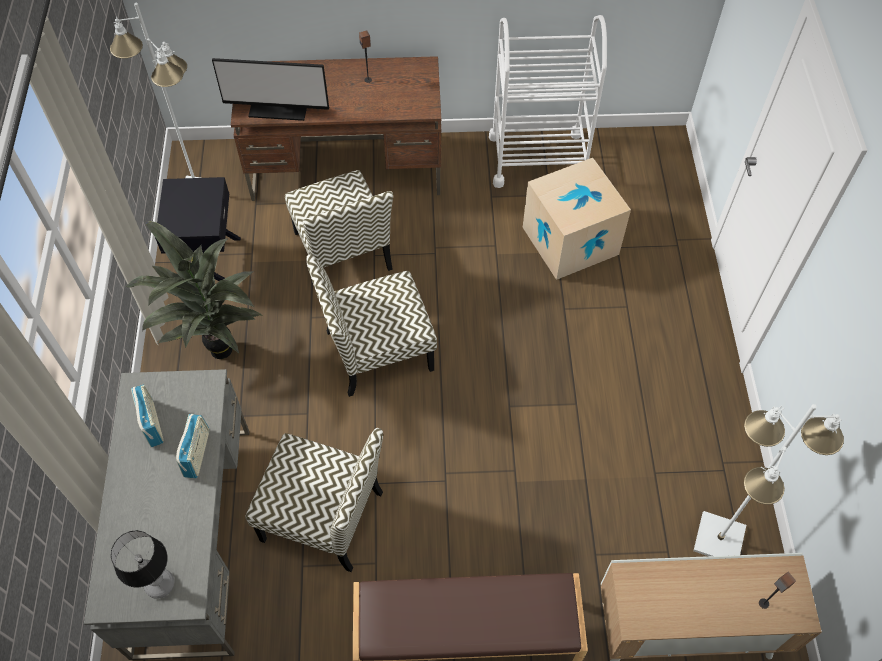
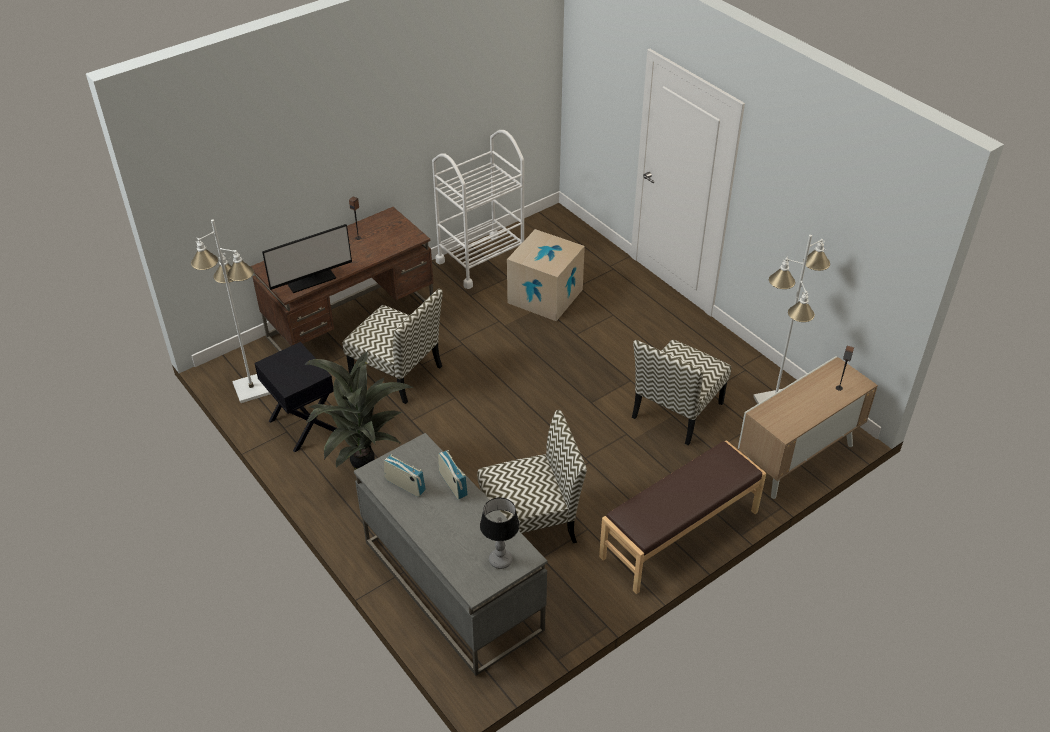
camera: 35 degrees left, 15 degrees down
chair [306,254,437,397] -> chair moved to [632,339,731,445]

